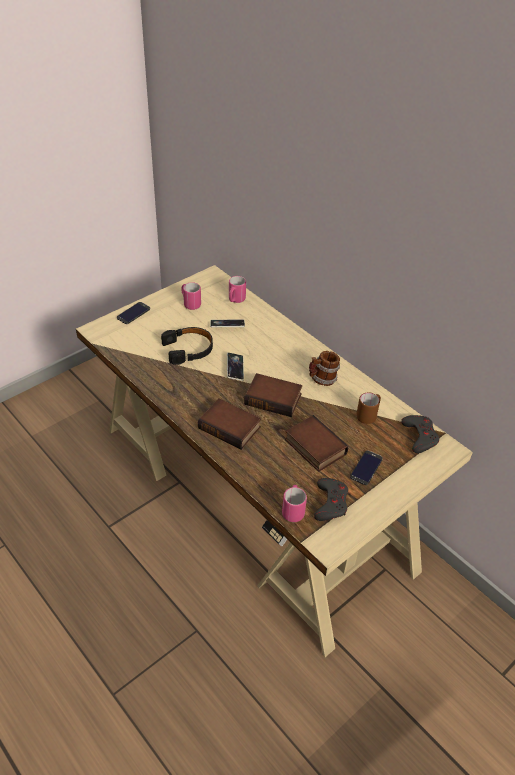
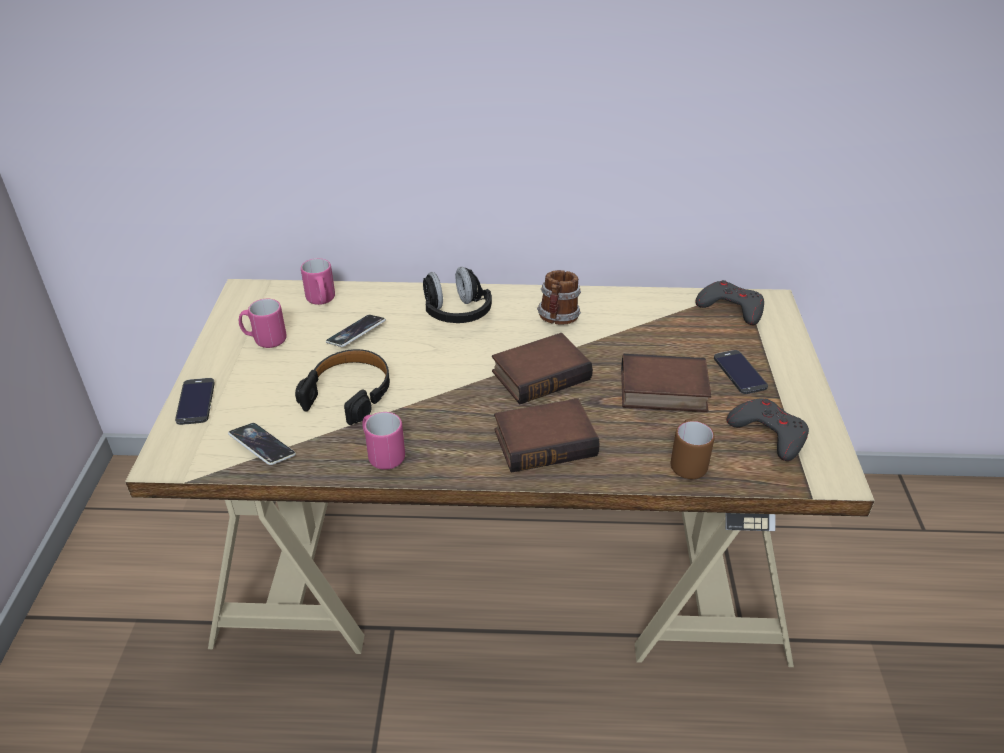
camera: 45 degrees left, 5 degrees down
phone [227,353,244,381] -> phone moved to [228,423,296,465]
pink mug [282,485,307,522] -> pink mug moved to [362,412,405,470]
brown mug [356,392,381,424] -> brown mug moved to [671,419,715,479]
none -> black headphones [423,267,492,323]

